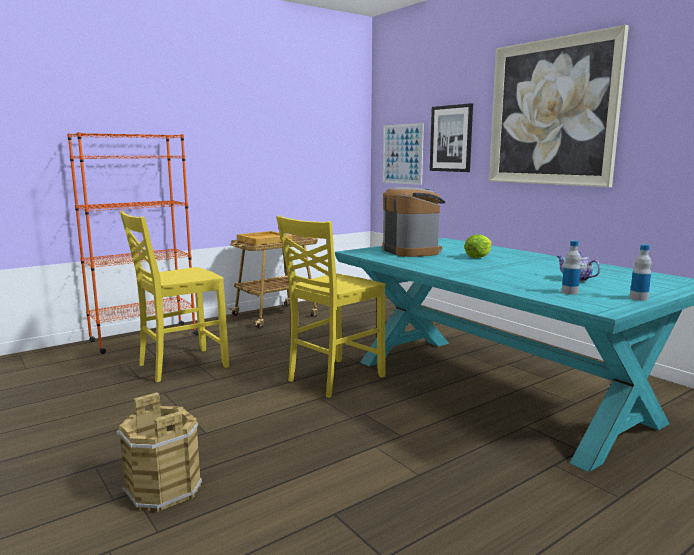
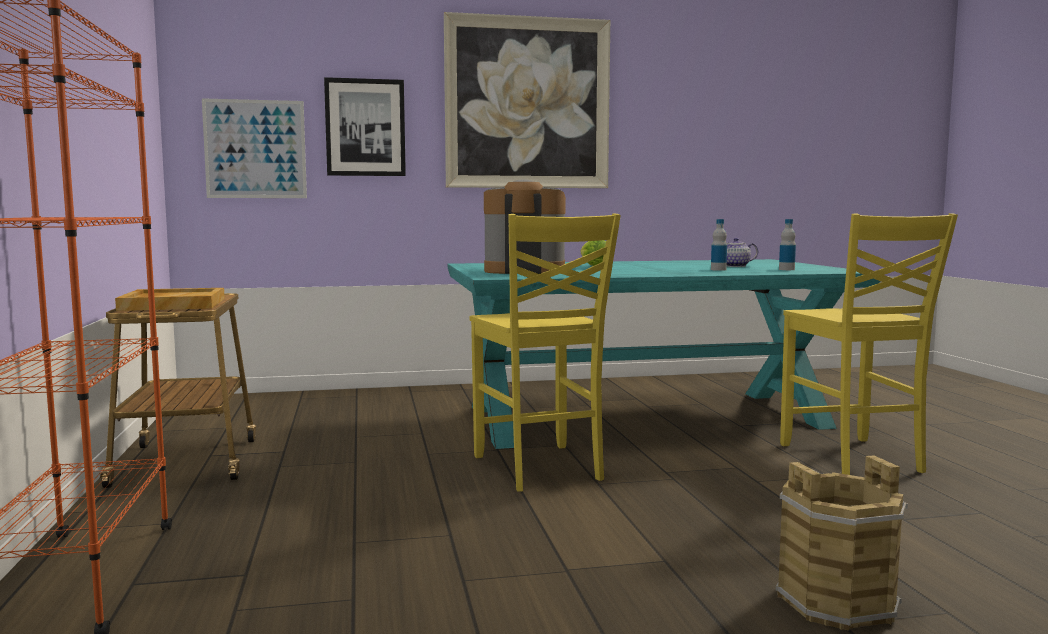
camera: 65 degrees left, 5 degrees down
yellow chair [120,211,229,382] -> yellow chair moved to [780,213,958,475]
bottle [630,244,652,301] -> bottle moved to [711,219,727,271]

